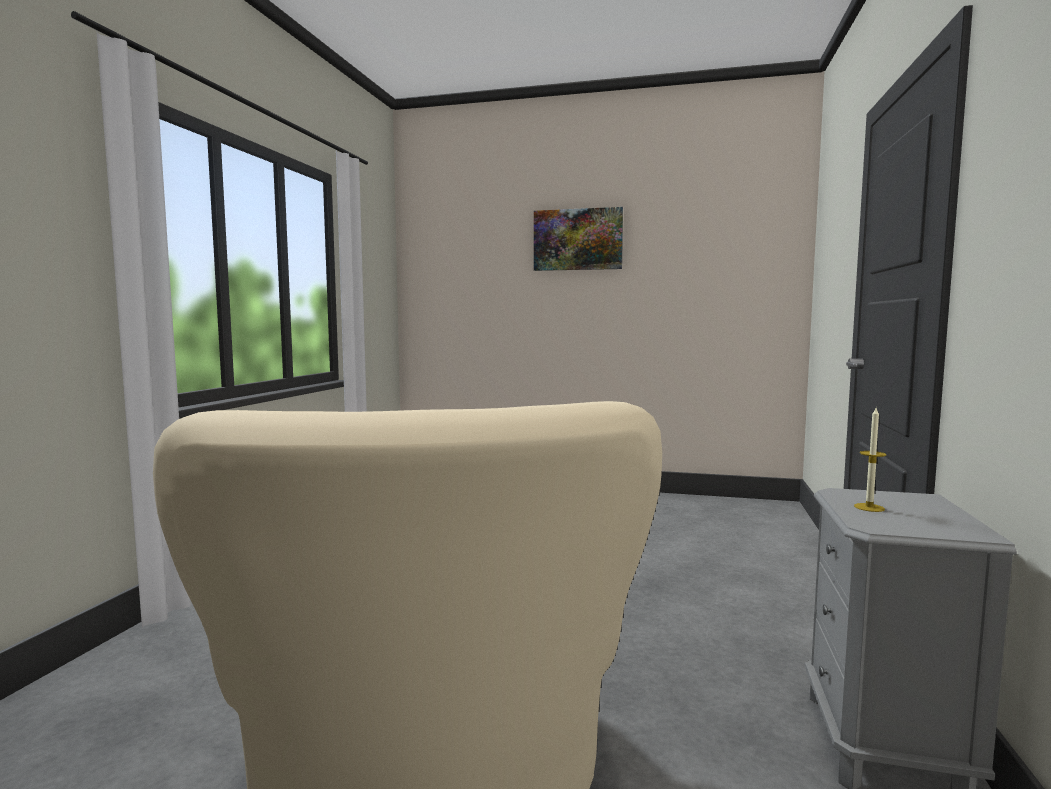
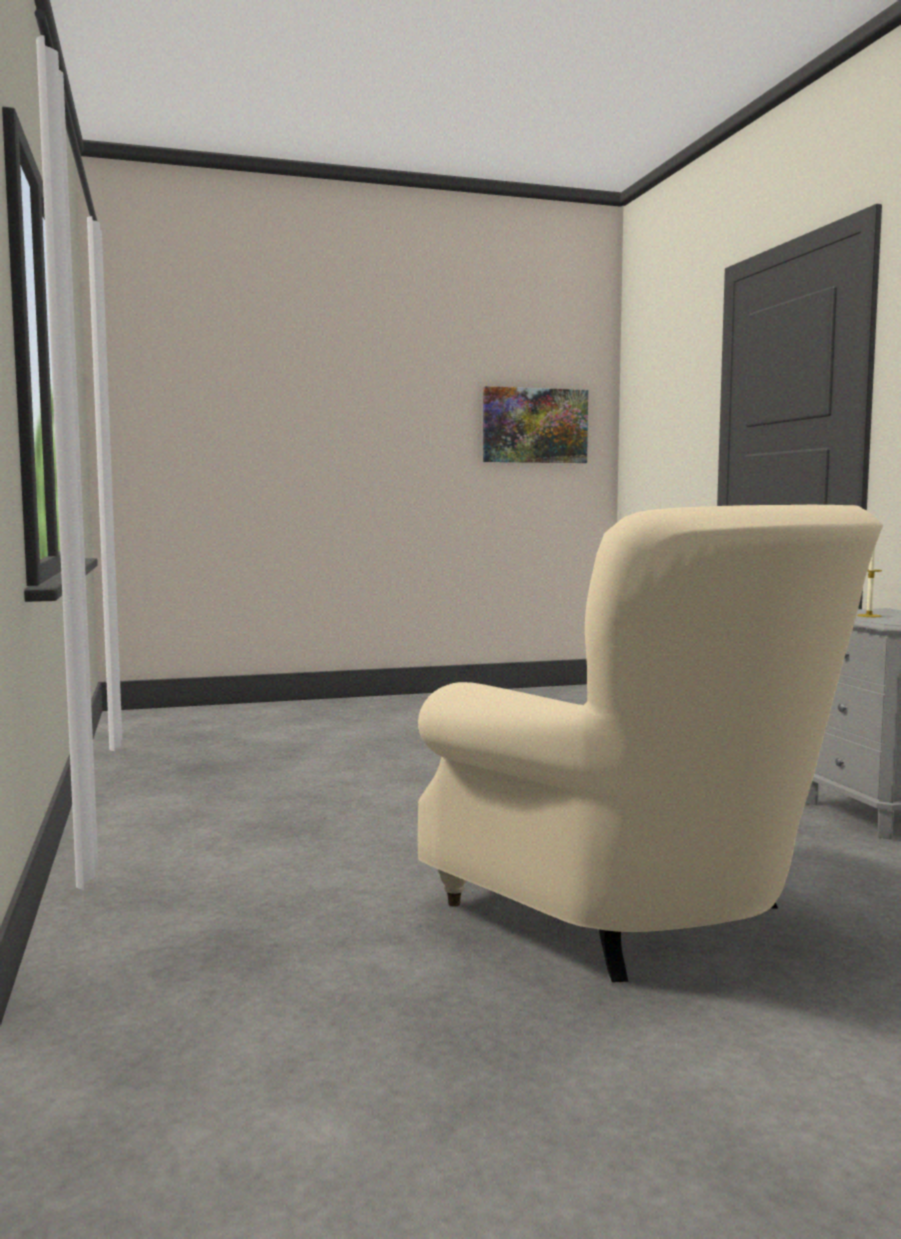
camera: 30 degrees left, 0 degrees up
picture [534,207,623,271] -> picture moved to [483,386,588,463]

